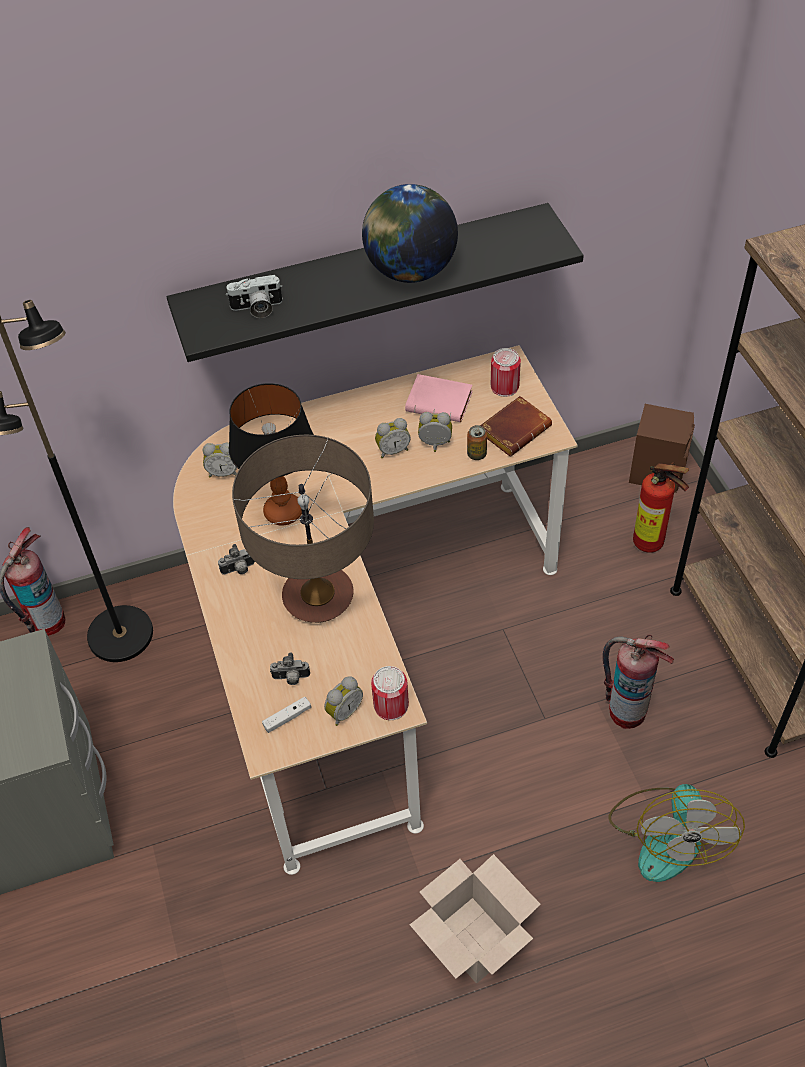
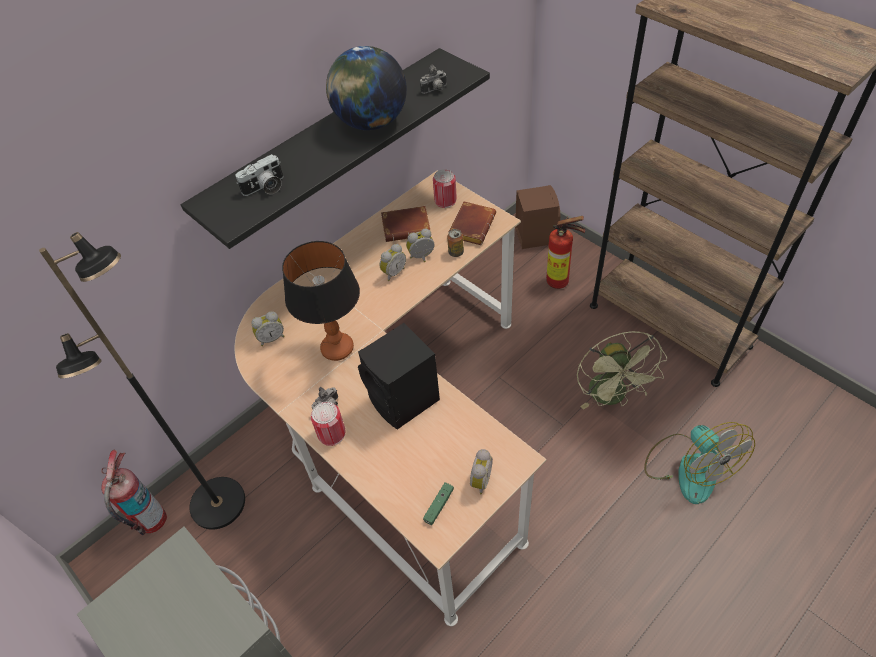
camera: 25 degrees left, 0 degrees up
table lamp [232,435,374,623] -> black speaker [358,323,440,430]
white game controller [262,697,311,733] -> green game controller [423,482,454,525]
camera [270,653,310,685] -> camera moved to [420,64,447,94]
can [371,666,409,720] -> can moved to [311,402,345,446]
pink book [405,374,473,422] -> brown book [381,206,430,242]
cardboard box [410,854,541,983] -> none
fire extinguisher [603,634,674,729] -> green fan [577,331,667,410]

